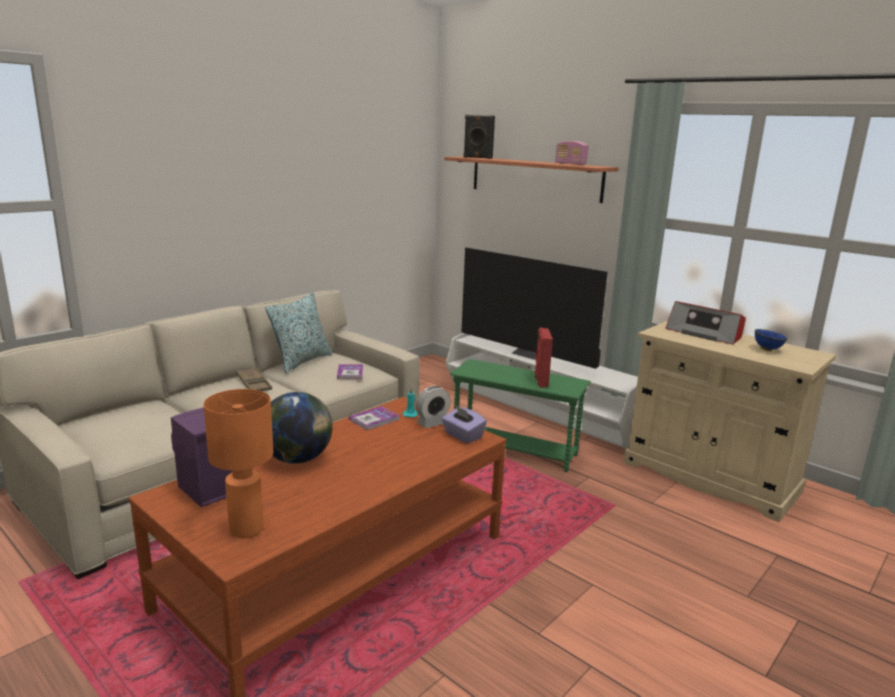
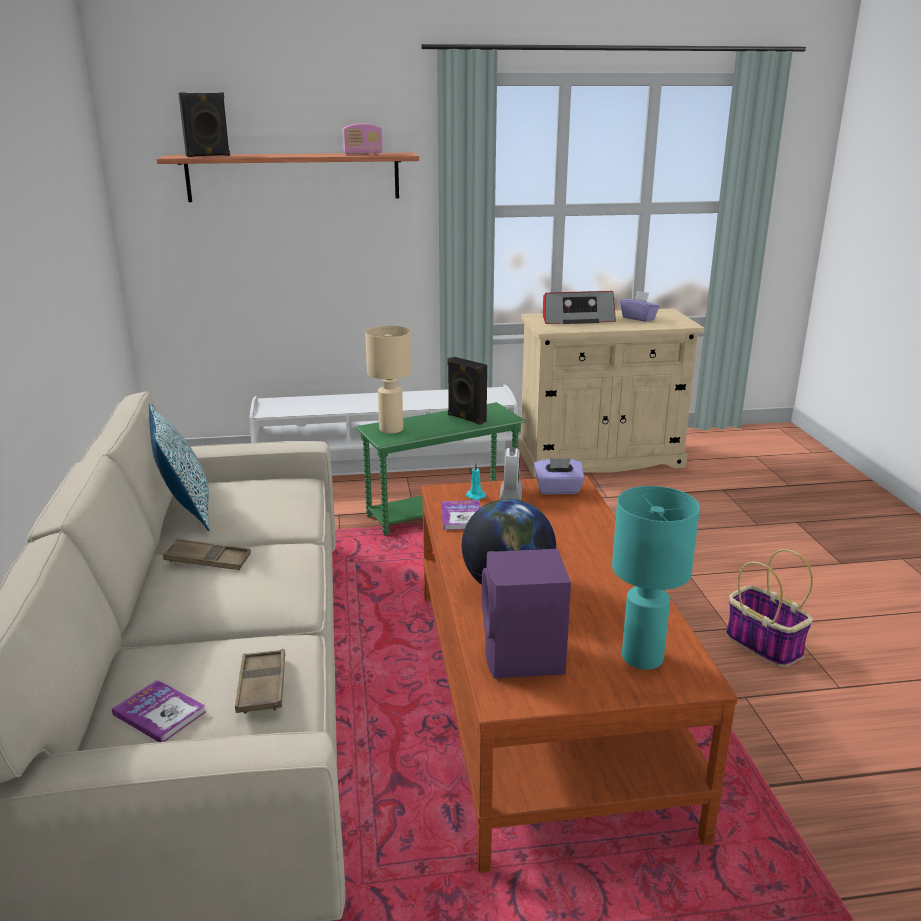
camera: 50 degrees left, 5 degrees up
orange table lamp [203,389,273,538] -> turquoise table lamp [612,486,700,670]
book [337,364,363,379] -> book moved to [112,680,206,742]
television [461,248,608,369] -> none
red speaker [535,328,553,388] -> black speaker [448,357,487,425]
blue bowl [755,329,788,351] -> purple tissue box [620,291,660,322]
none -> brown tray [235,649,285,714]
none -> beige table lamp [365,326,412,434]
none -> basket [726,549,813,667]

